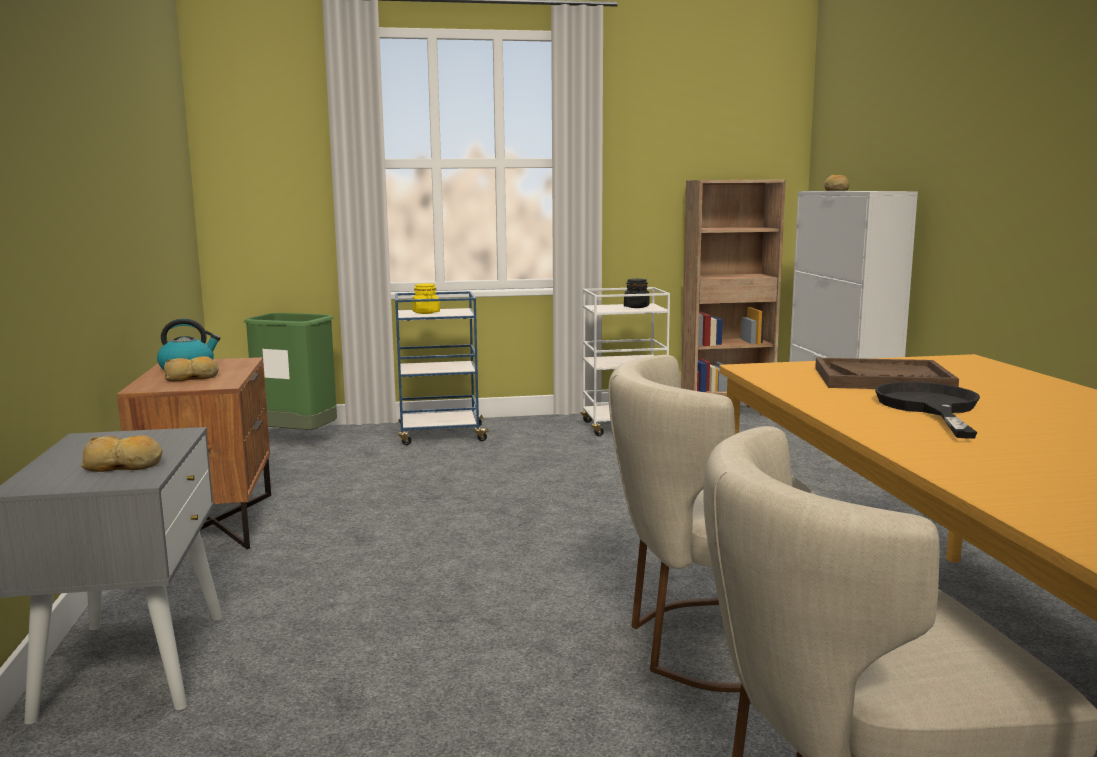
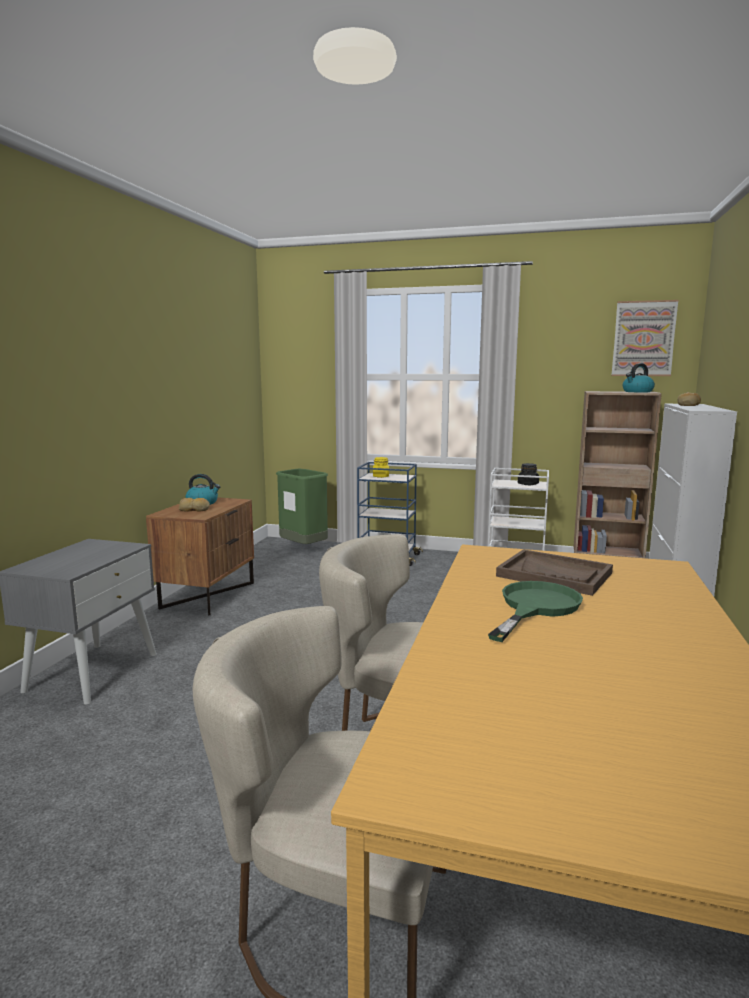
camera: 25 degrees right, 0 degrees up
bread [81,435,163,472] -> none
black frying pan [875,382,980,438] -> green frying pan [488,581,583,642]
none -> picture [612,300,679,376]
none -> kettle [623,363,655,392]

